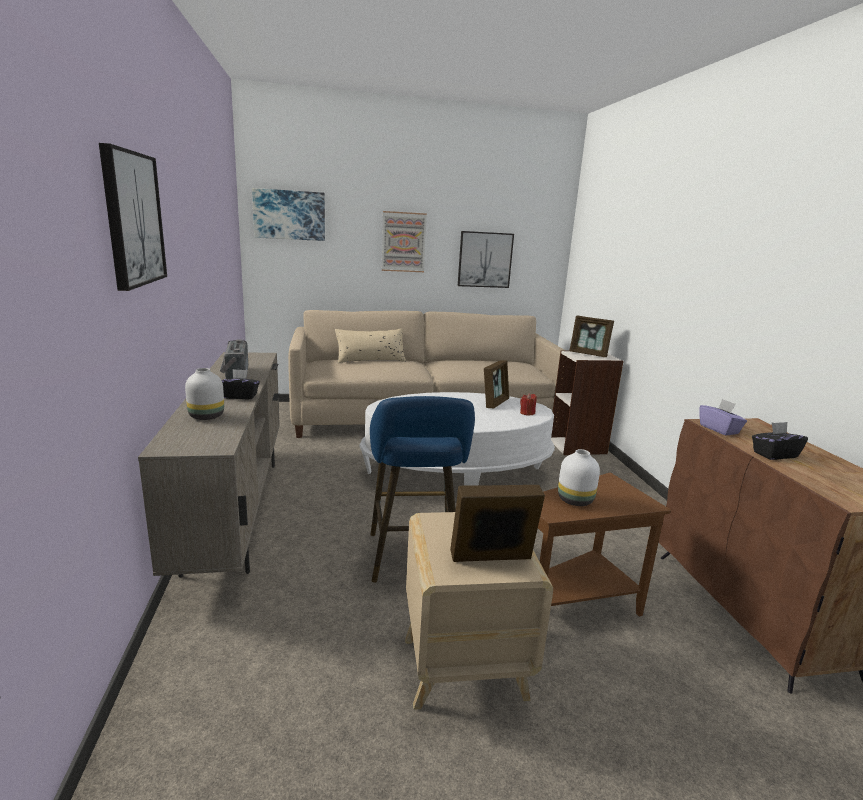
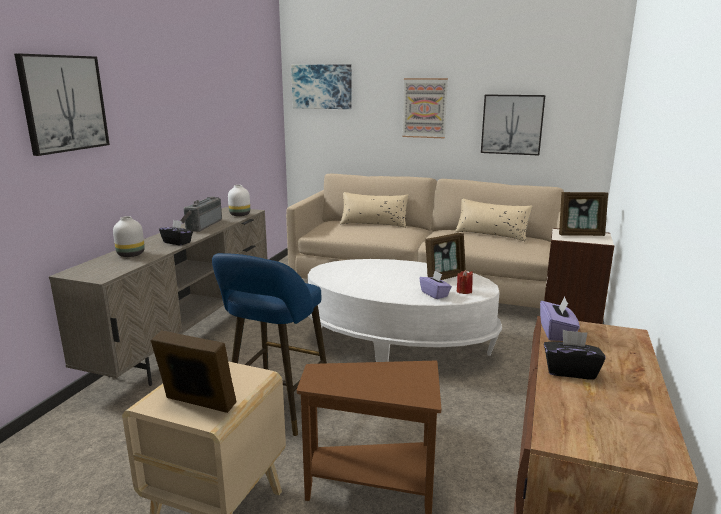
camera: 30 degrees right, 0 degrees up
white vase [558,449,600,506] -> white vase moved to [228,185,250,216]
picture frame [569,316,614,357] -> picture frame turned 60 degrees counterclockwise [559,192,608,236]
none -> purple tissue box [419,271,452,299]
none -> beige pillow [455,198,532,242]

